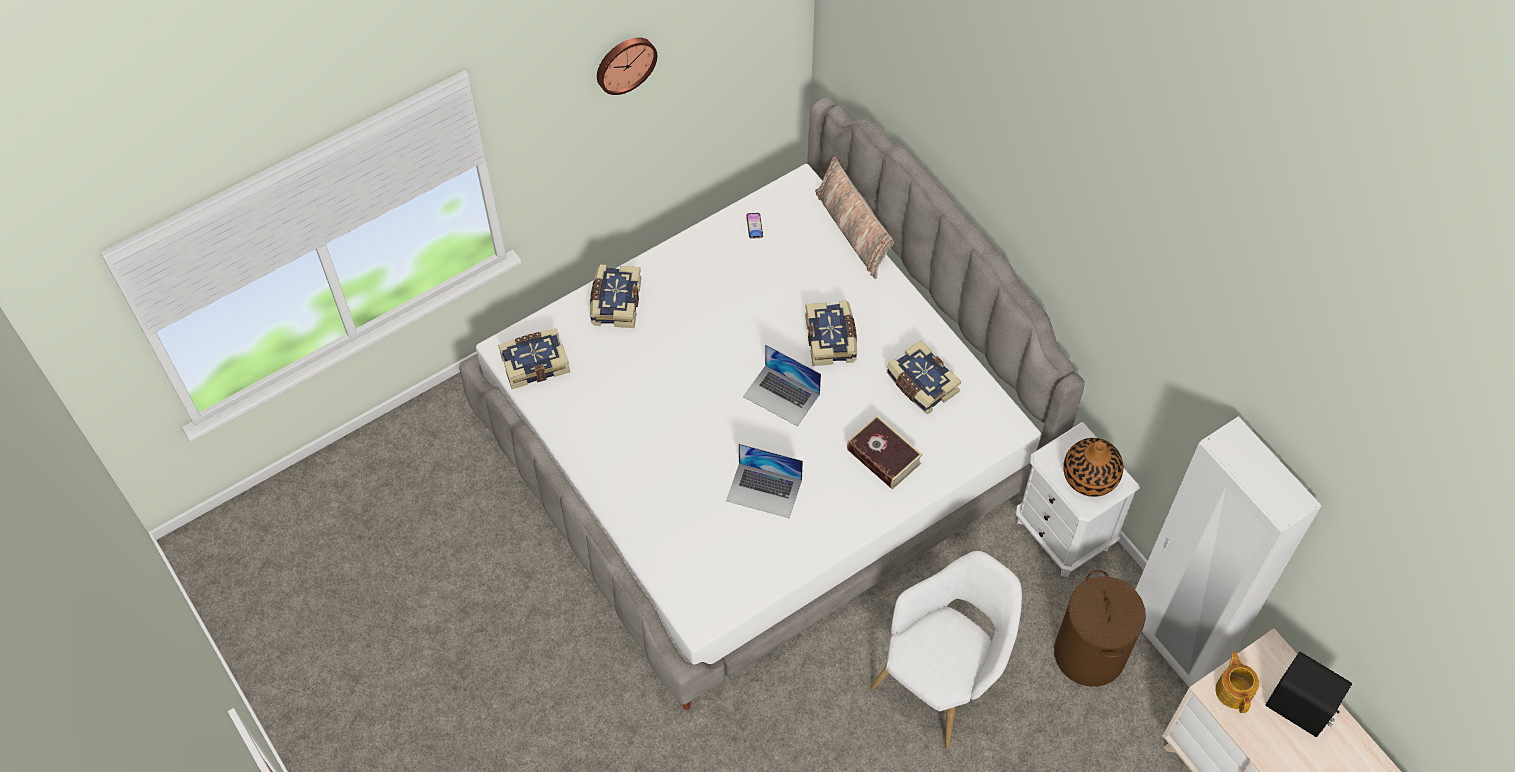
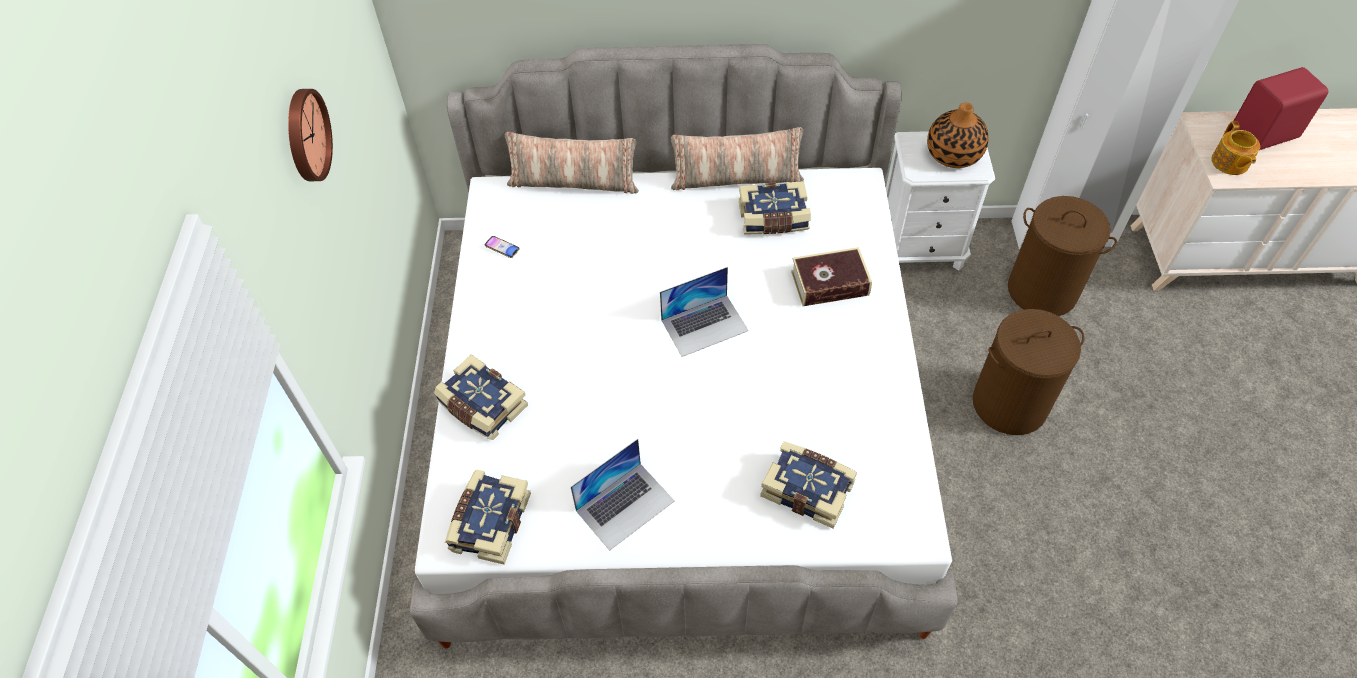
camera: 55 degrees left, 5 degrees down
laptop [726,444,803,518] -> laptop moved to [571,439,674,551]
book [805,301,857,366] -> book moved to [760,441,857,528]
white armchair [870,551,1022,750] -> brown laundry basket [973,309,1085,435]
teapot [1216,652,1259,713] -> teapot turned 120 degrees counterclockwise [1211,121,1260,175]
black speaker [1266,652,1352,737] -> red speaker [1232,67,1328,150]
none -> pillow [671,127,804,190]

